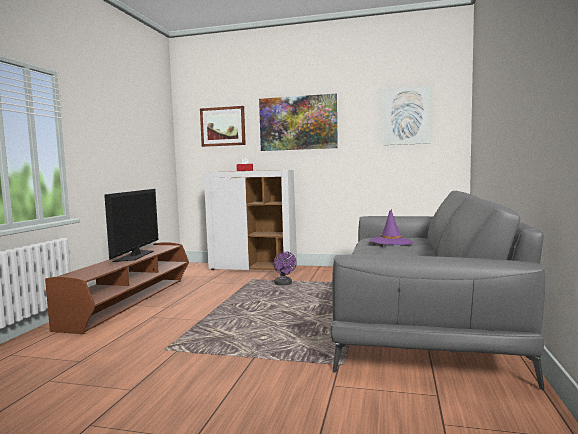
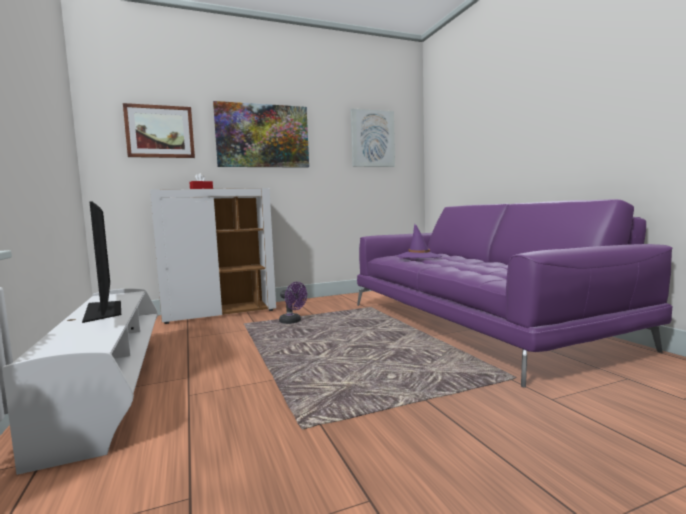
camera: 35 degrees left, 0 degrees up
brown tv stand [45,242,189,334] -> white tv stand [2,288,158,475]
grey sofa [330,191,545,390] -> purple sofa [357,199,673,388]

